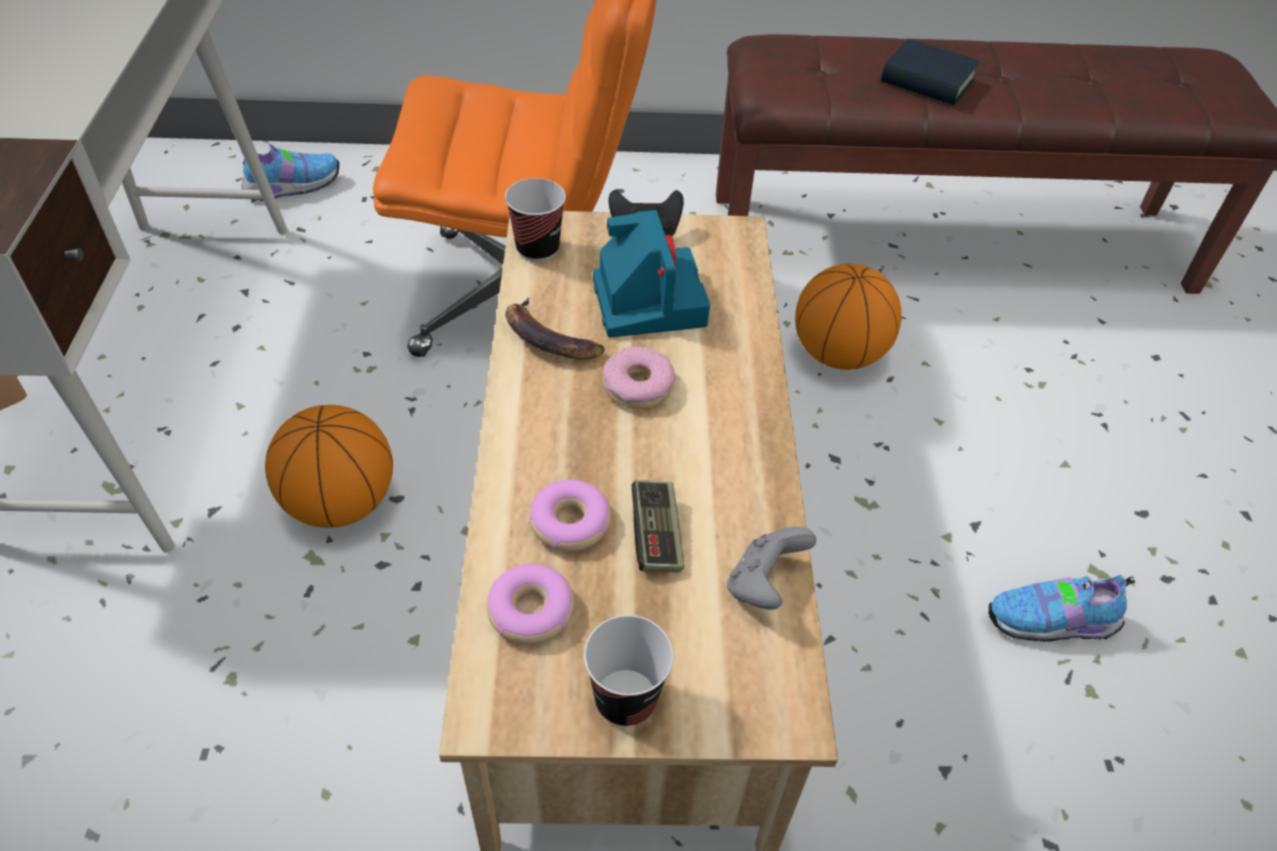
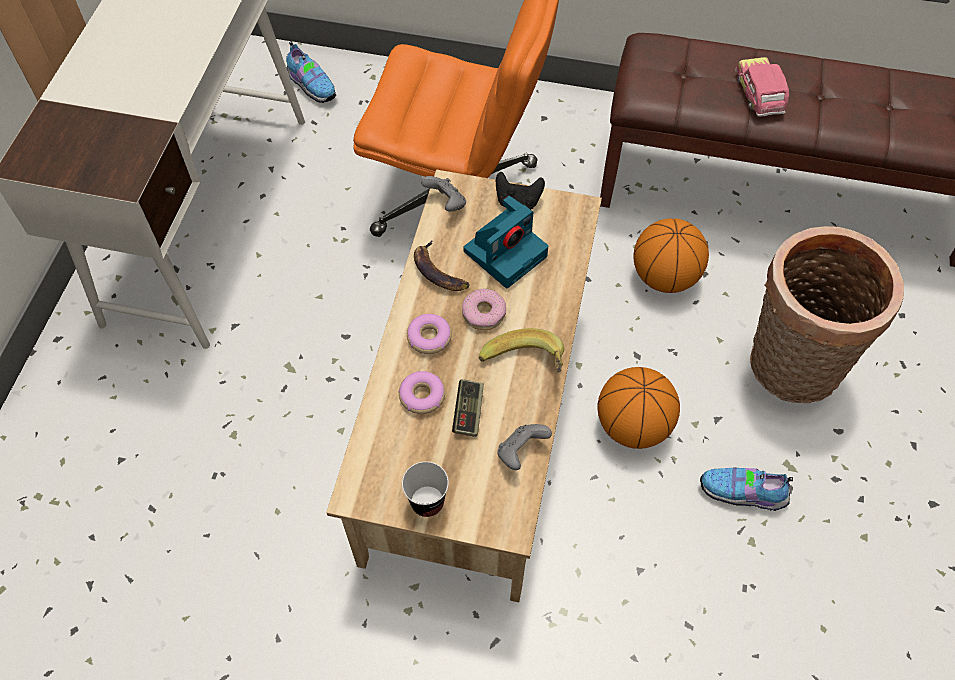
camera: 15 degrees right, 10 degrees up
shoe [242,144,339,201] -> shoe turned 60 degrees clockwise [286,41,336,103]
basketball [265,405,393,528] -> basketball moved to [597,367,680,449]
donut [486,564,574,644] -> donut moved to [407,314,452,354]
cup [505,178,566,262] -> grey game controller [421,176,466,212]
camera [593,210,710,337] -> camera turned 45 degrees clockwise [463,196,548,288]
book [881,39,980,105] -> toy car [735,57,789,117]
none -> banana [479,328,564,373]
none -> basket [750,226,904,403]

